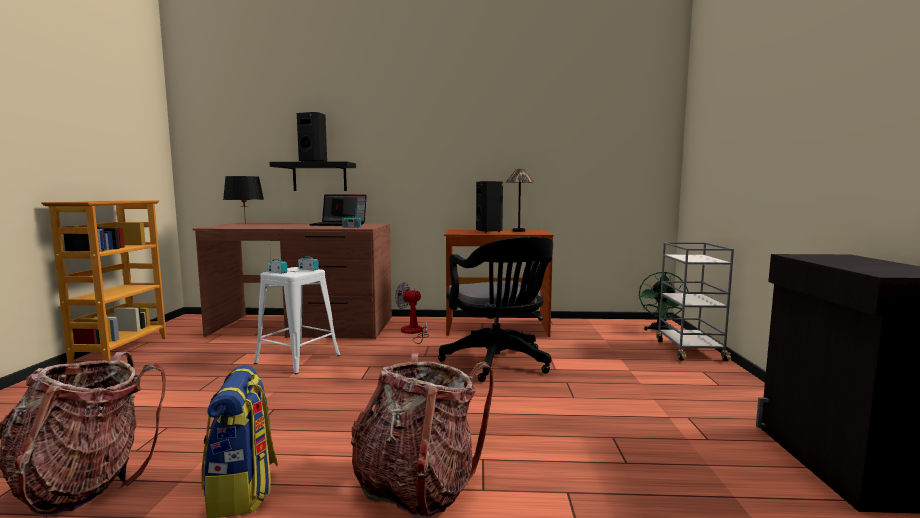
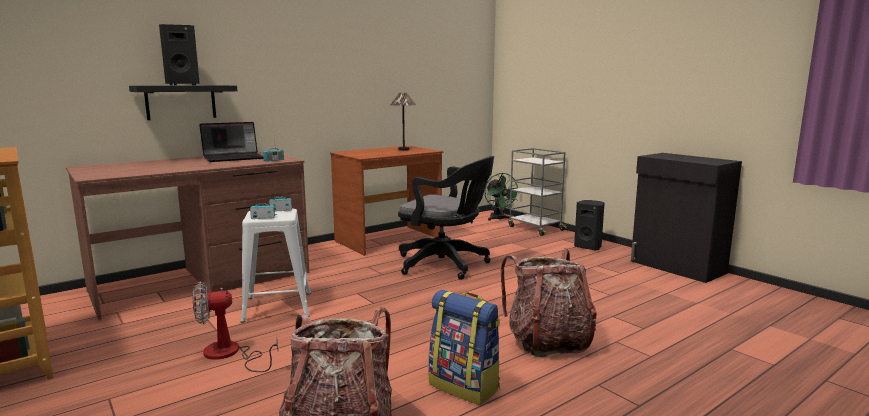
camera: 40 degrees left, 5 degrees up
black table lamp [223,176,264,224] -> none
fan [395,282,429,344] -> fan moved to [193,282,278,372]
black speaker [476,181,503,233] -> black speaker moved to [574,200,605,251]

